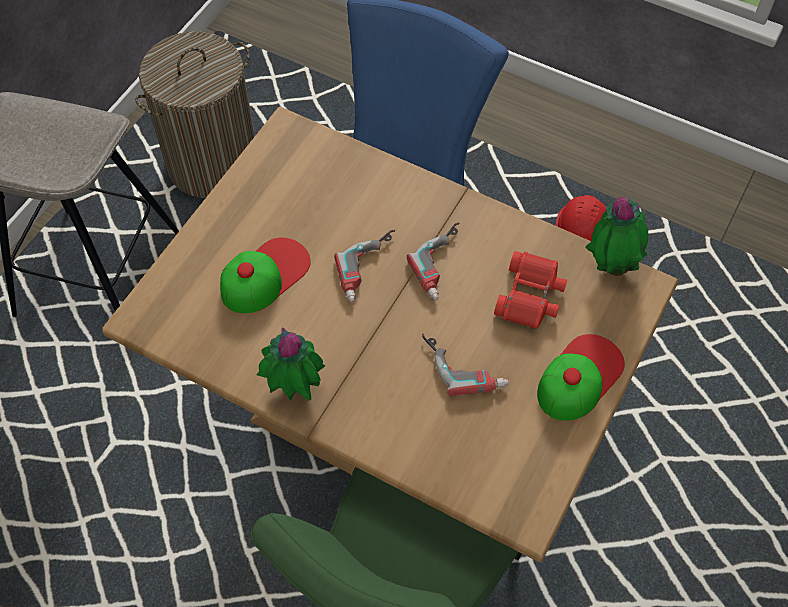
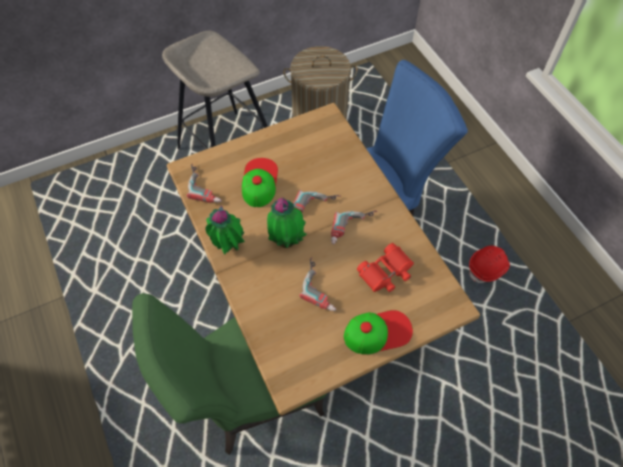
camera: 35 degrees right, 0 degrees up
cap [220,238,311,313] -> cap turned 75 degrees counterclockwise [242,158,278,207]
potted plant [585,197,648,276] -> potted plant moved to [267,198,307,248]
none -> power drill [187,163,222,203]

